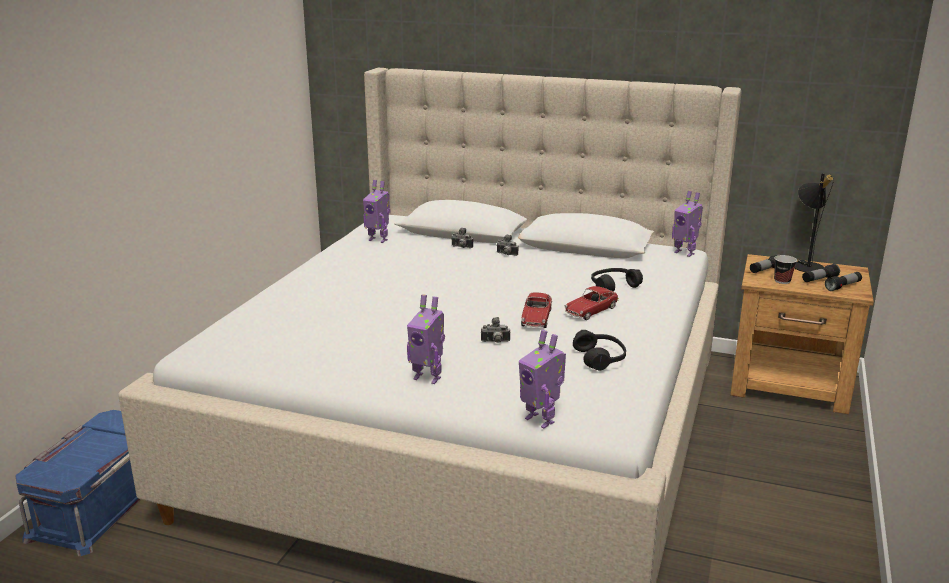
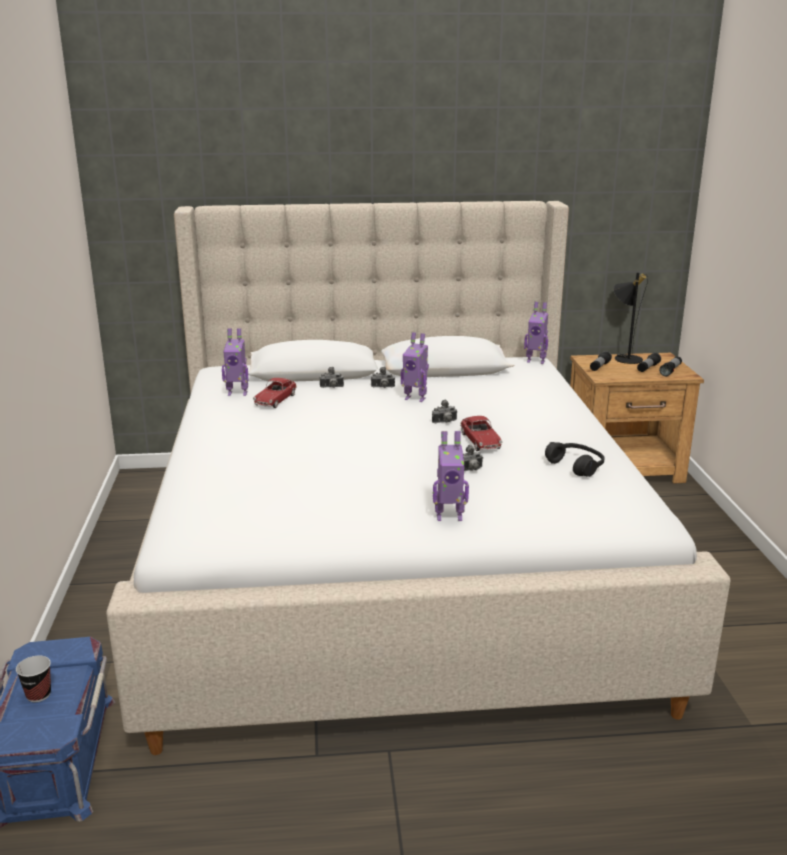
camera: 25 degrees left, 0 degrees up
toy robot [519,330,566,429] -> toy robot moved to [401,332,429,402]
toy car [564,286,619,320] -> toy car moved to [253,378,297,408]
black headphones [591,268,643,292] -> none
cup [774,255,797,284] -> cup moved to [16,656,51,702]
none -> camera [432,399,458,423]

